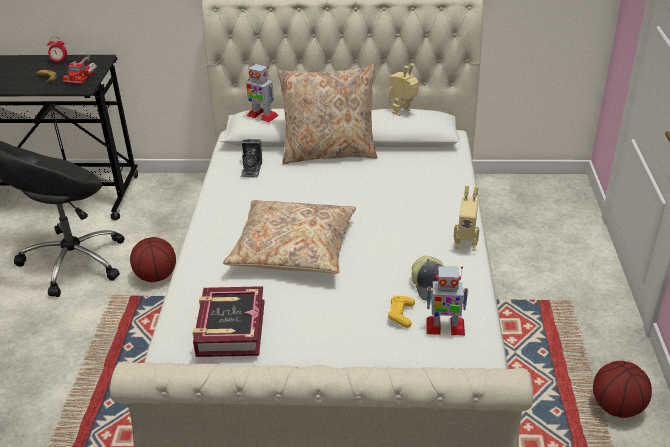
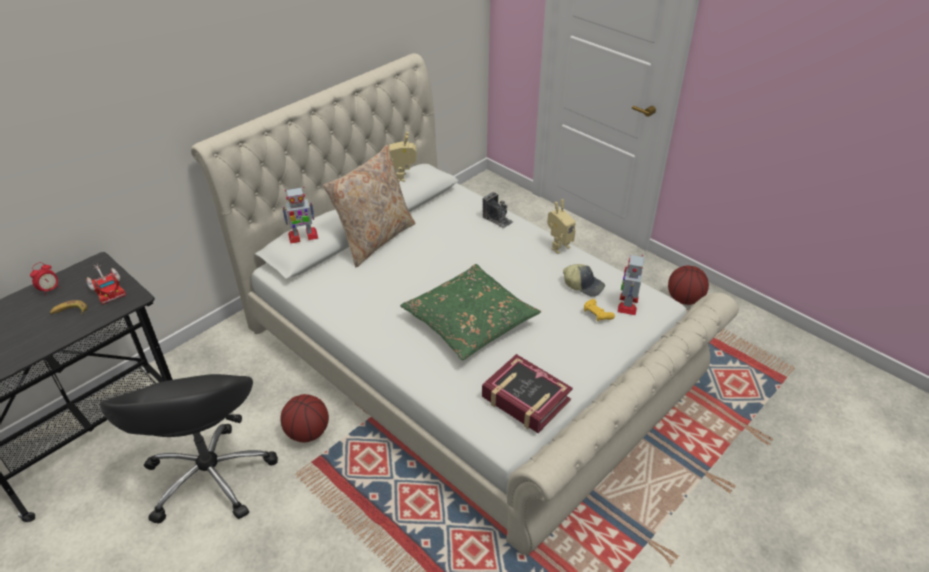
camera: 50 degrees left, 5 degrees up
beige pillow [223,200,356,274] -> green pillow [400,264,541,360]
camera [241,139,262,178] -> camera moved to [482,192,513,229]
toy robot [426,266,469,336] -> toy robot turned 150 degrees clockwise [617,255,644,315]

